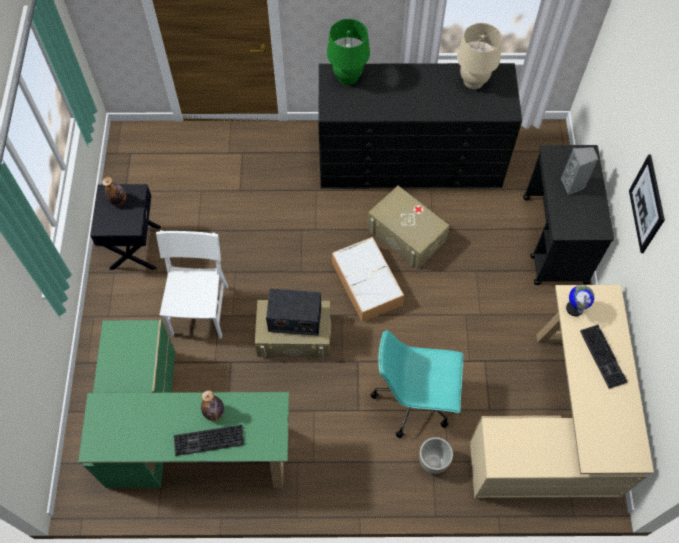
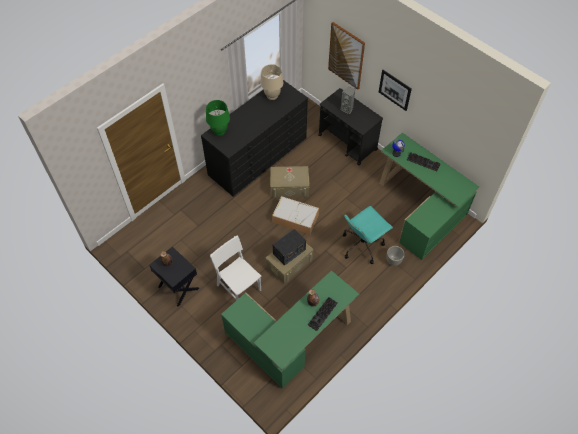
camera: 45 degrees left, 5 degrees down
beige desk [470,285,654,498] -> green desk [379,133,479,260]
none -> picture [328,22,365,90]

